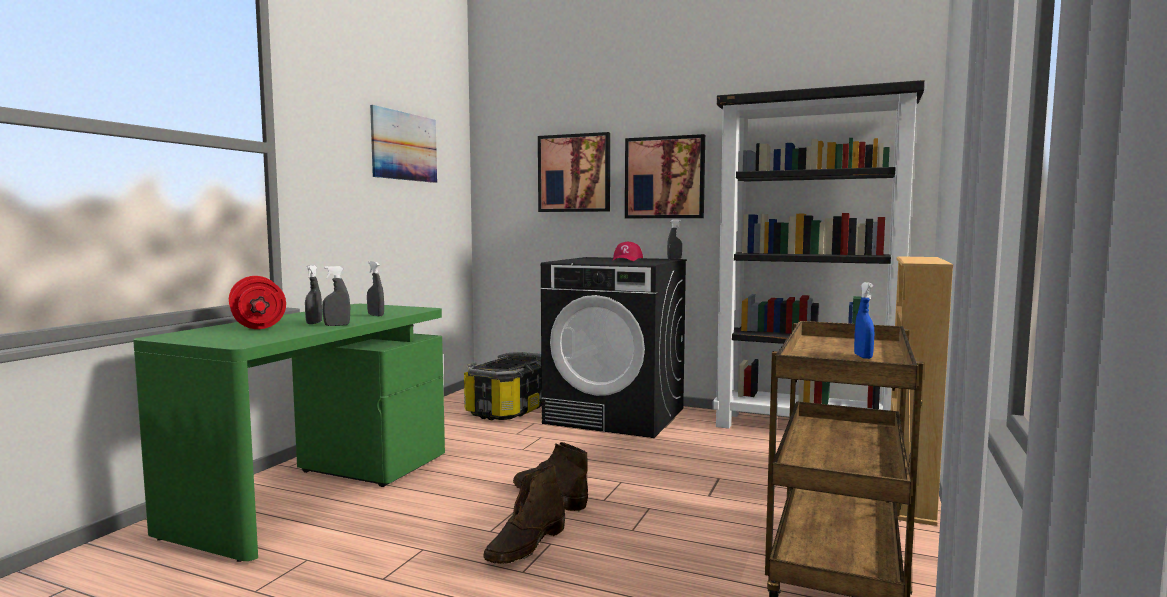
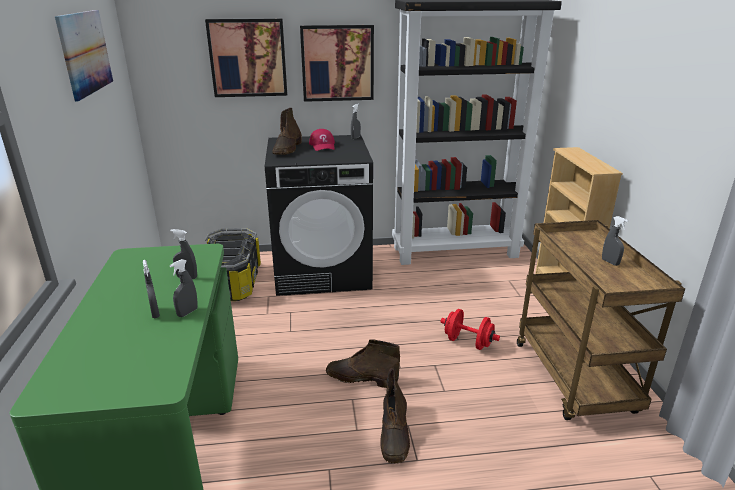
camera: 30 degrees left, 20 degrees up
red dumbbell [229,276,286,329] -> red dumbbell moved to [440,309,500,350]
blue spray bottle [854,282,874,359] -> grey spray bottle [602,216,628,266]
none -> brown boot [272,108,302,155]

